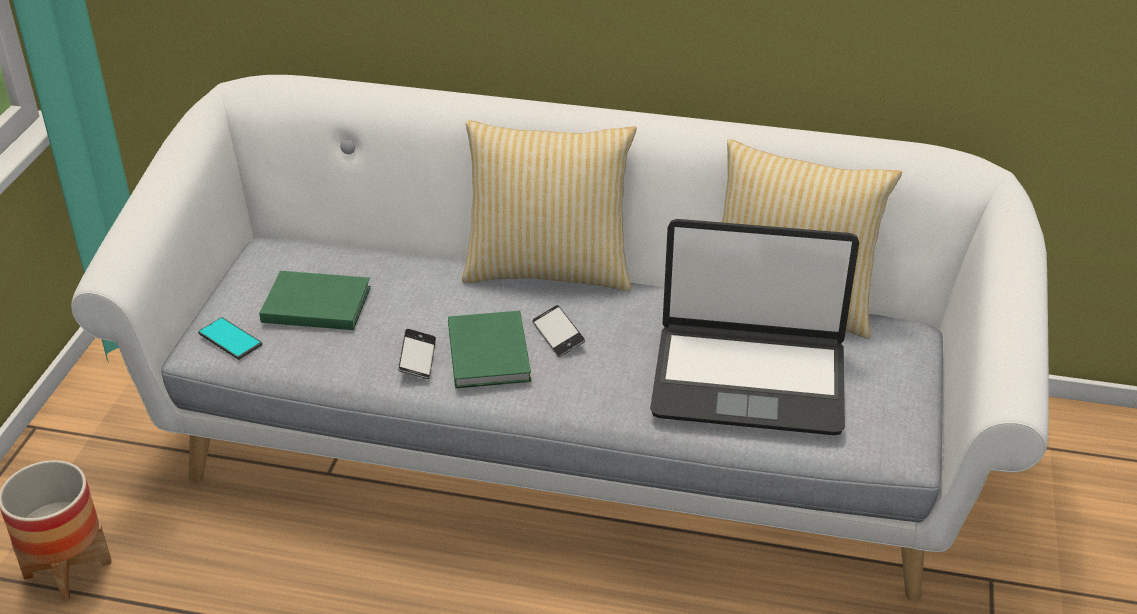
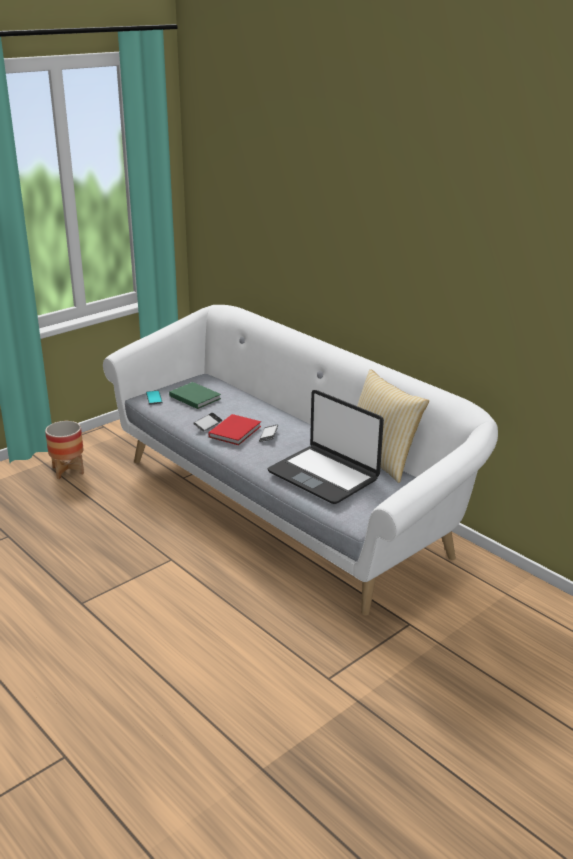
camera: 35 degrees right, 10 degrees down
green book [448,311,531,388] -> red book [209,414,261,445]
pillow [462,120,637,291] -> none

